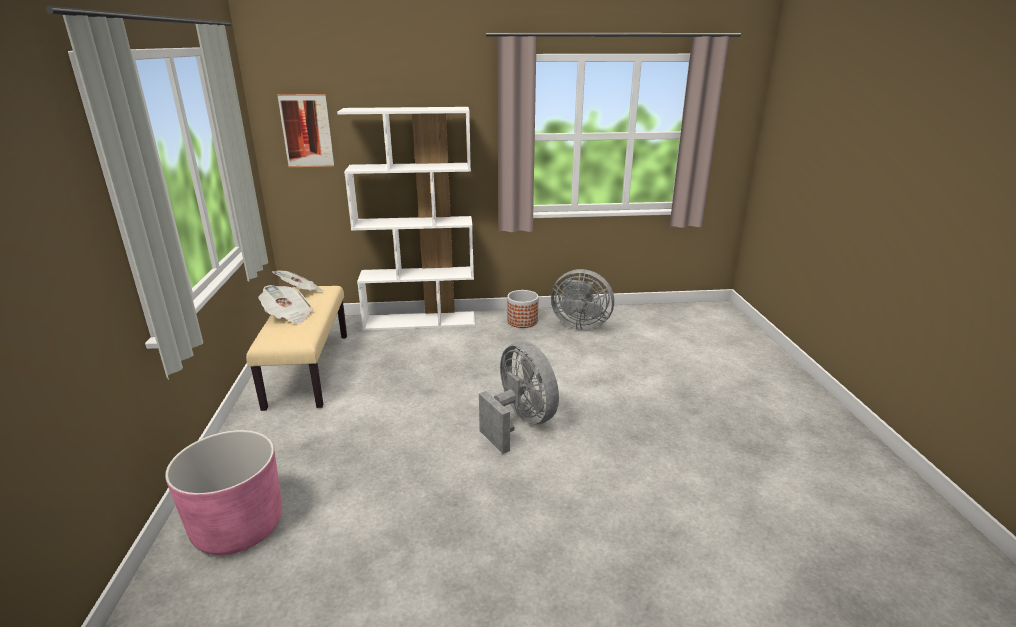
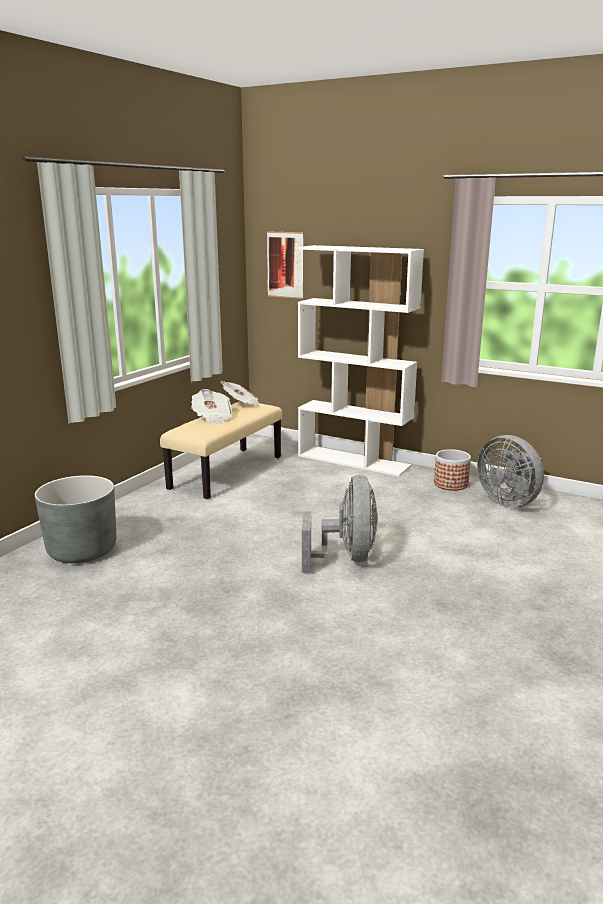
camera: 35 degrees right, 5 degrees down
pink planter [165,430,282,555] -> grey planter [35,475,116,563]

